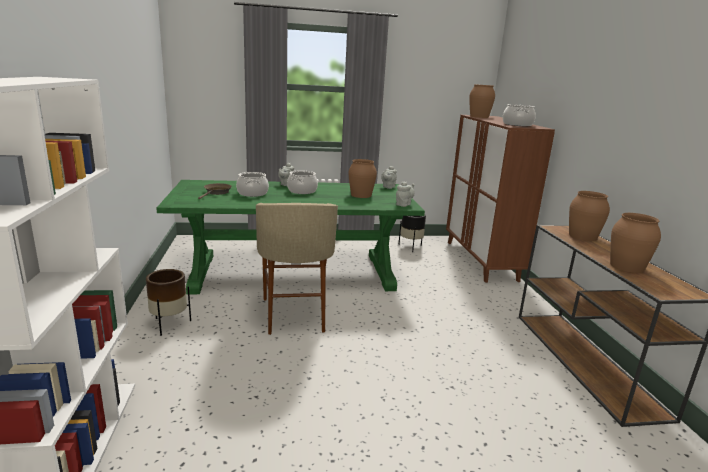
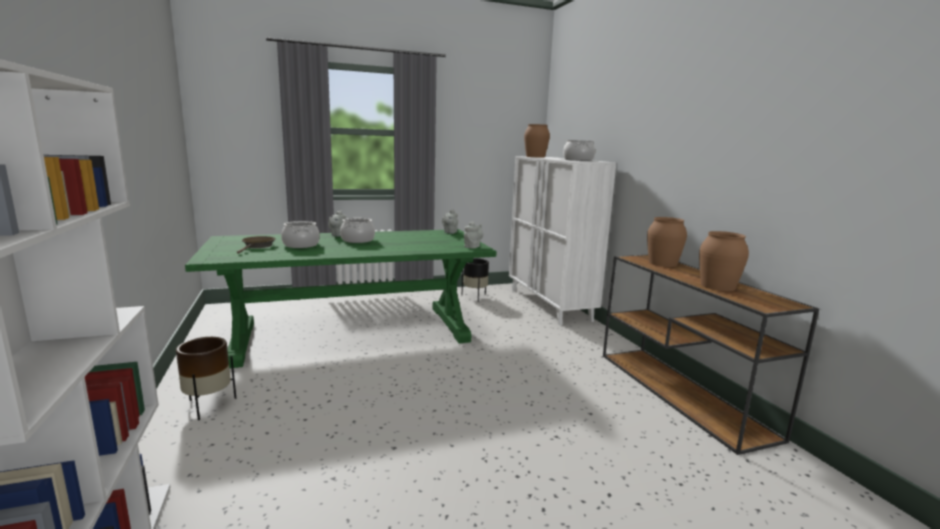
camera: 10 degrees left, 5 degrees down
beige stool [256,203,338,335] -> none
brown vase [349,159,377,198] -> none
brown cabinet [446,115,555,283] -> white cabinet [509,156,616,325]

